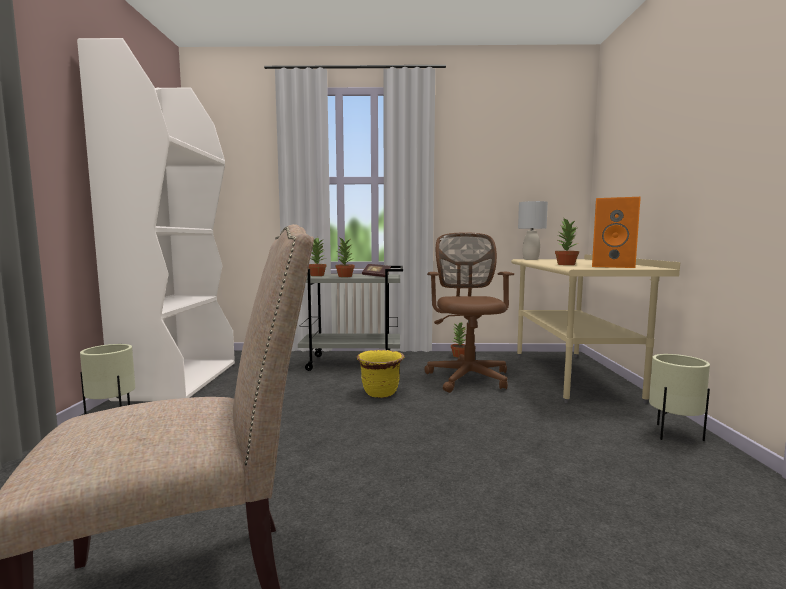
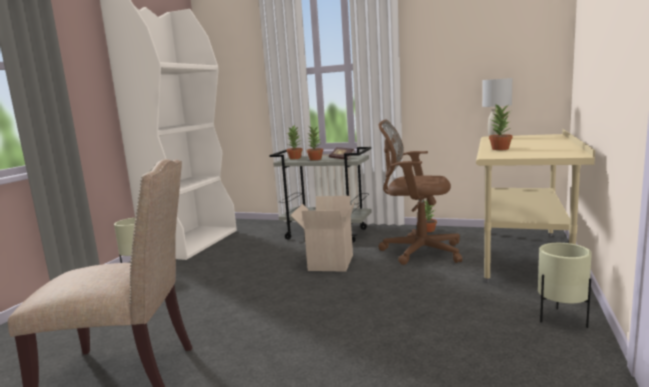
camera: 20 degrees right, 5 degrees up
yellow planter [357,350,404,398] -> cardboard box [290,196,356,272]
brown office chair [425,232,514,393] -> brown office chair turned 90 degrees counterclockwise [378,120,462,265]
orange speaker [592,197,641,268] -> none

